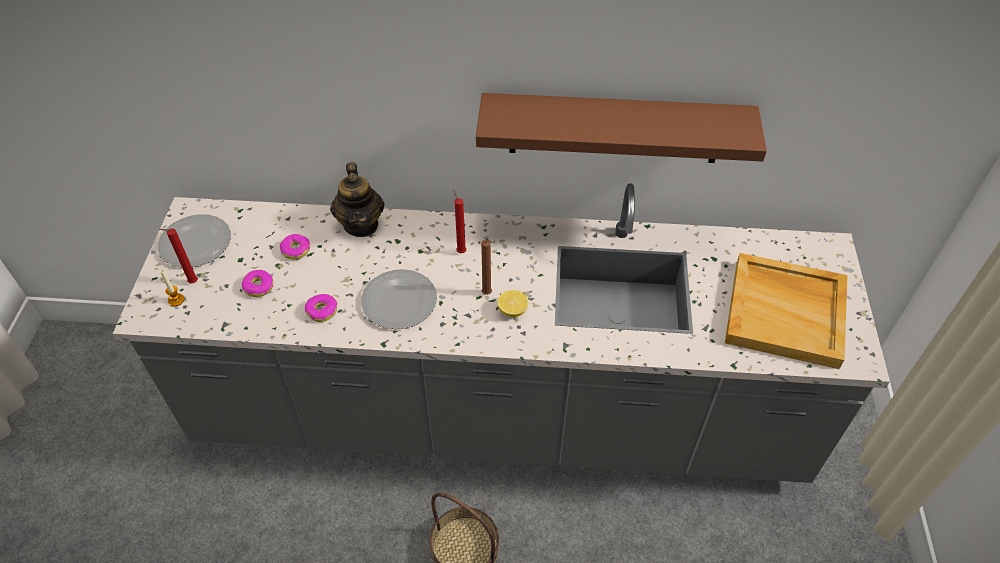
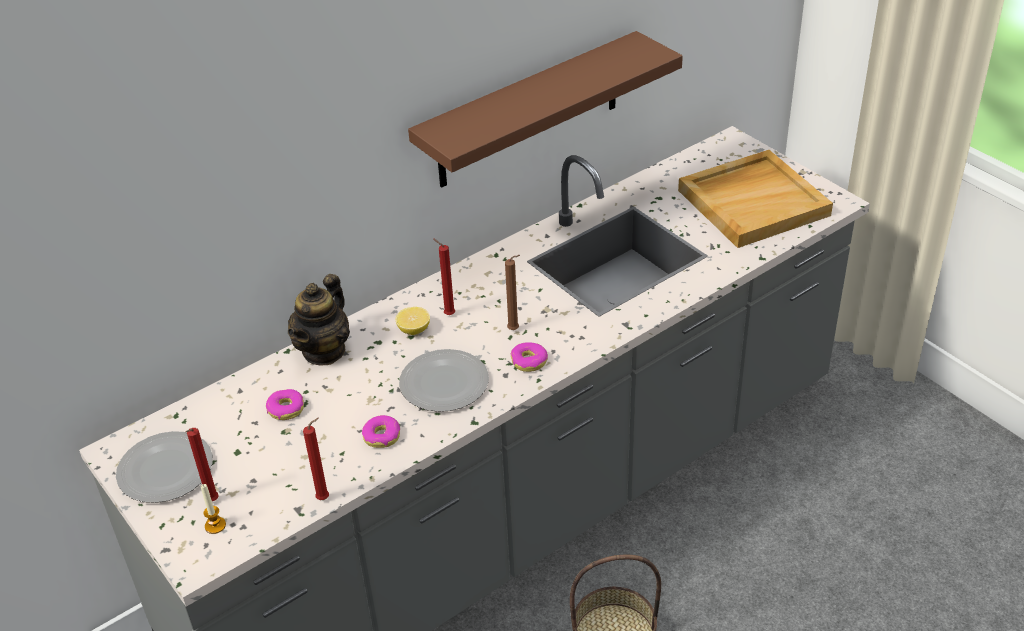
camera: 40 degrees left, 10 degrees down
donut [242,270,273,297] -> donut moved to [511,342,548,372]
teapot [330,162,385,237] -> teapot turned 75 degrees clockwise [288,274,350,366]
lemon [497,290,528,317] -> lemon moved to [396,307,430,335]
none -> red candle [303,418,329,500]

